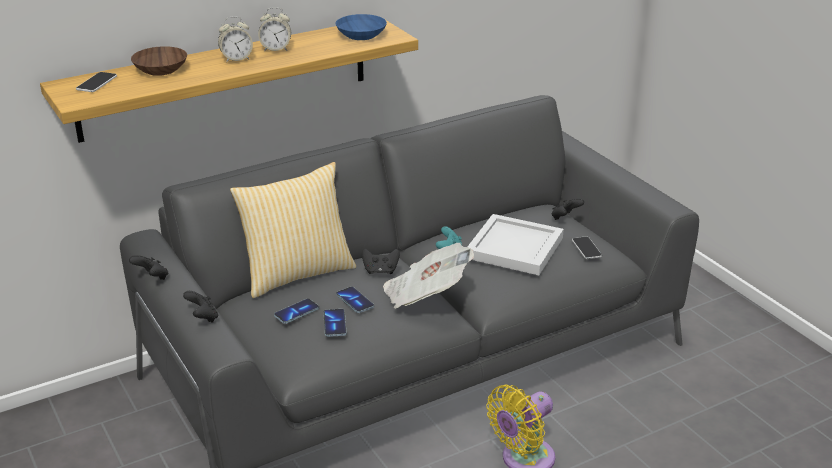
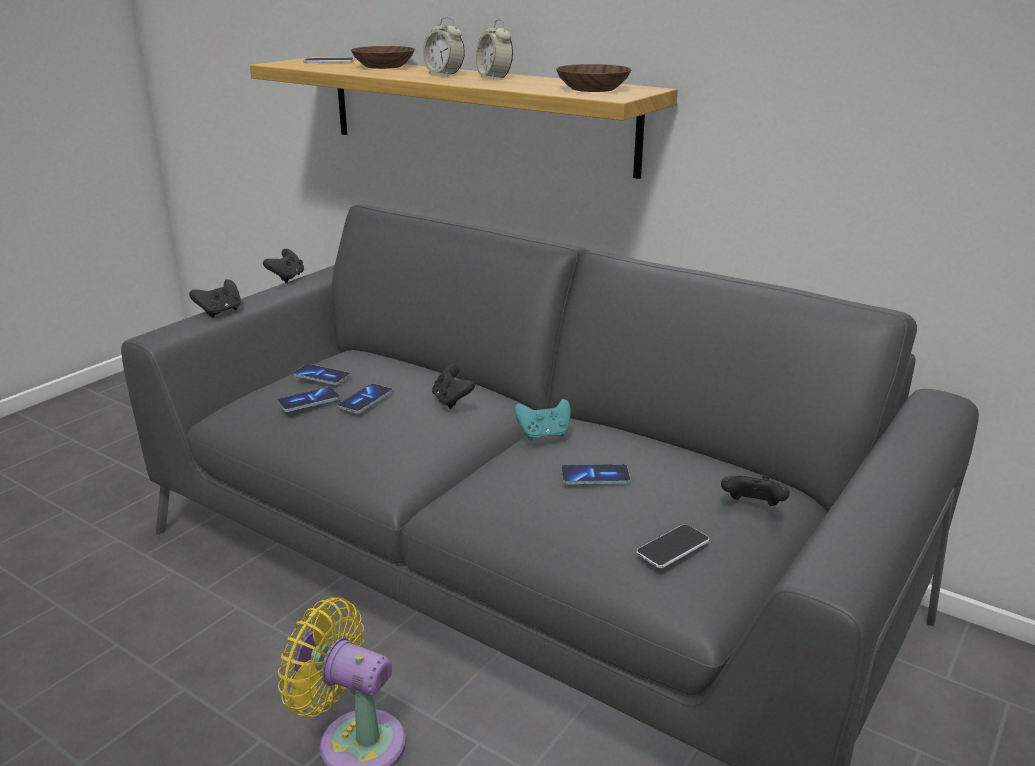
camera: 65 degrees right, 5 degrees down
pillow [230,162,356,298] -> none
blue bowl [335,14,387,40] -> brown bowl [556,64,632,92]
newspaper [383,243,474,309] -> none
white tray [468,214,564,275] -> phone [561,464,630,485]

